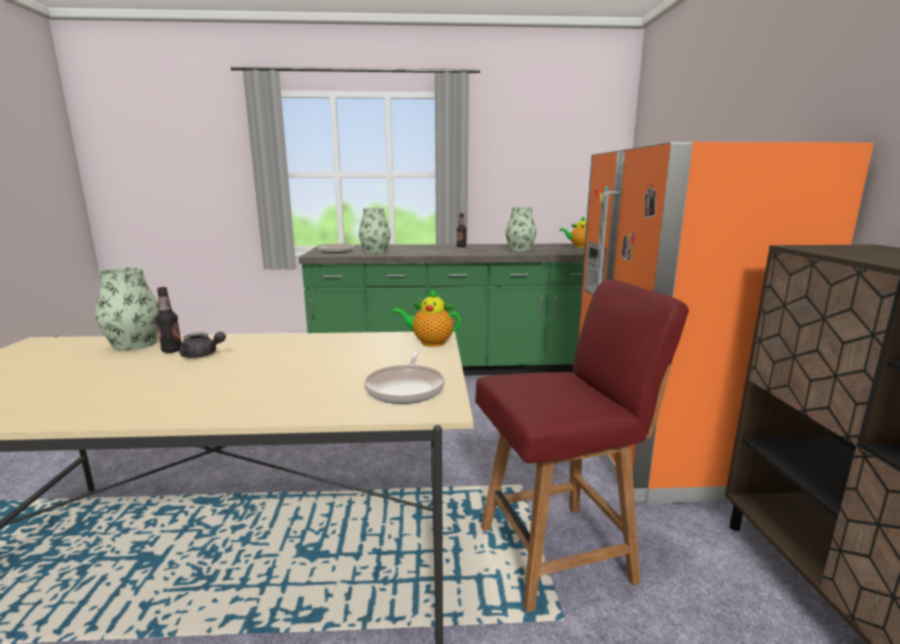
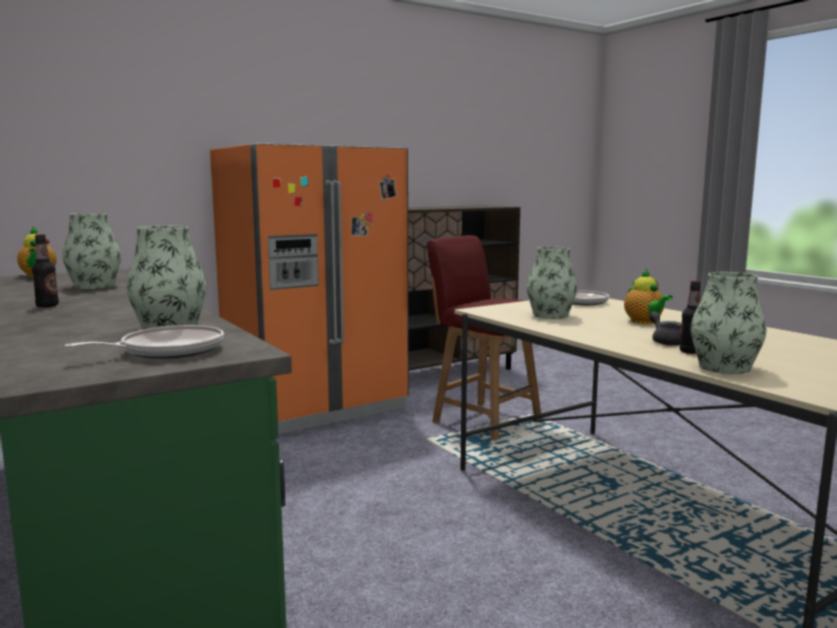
camera: 120 degrees left, 5 degrees down
teapot [393,289,461,347] -> teapot moved to [624,269,673,324]
none -> vase [527,247,577,319]

